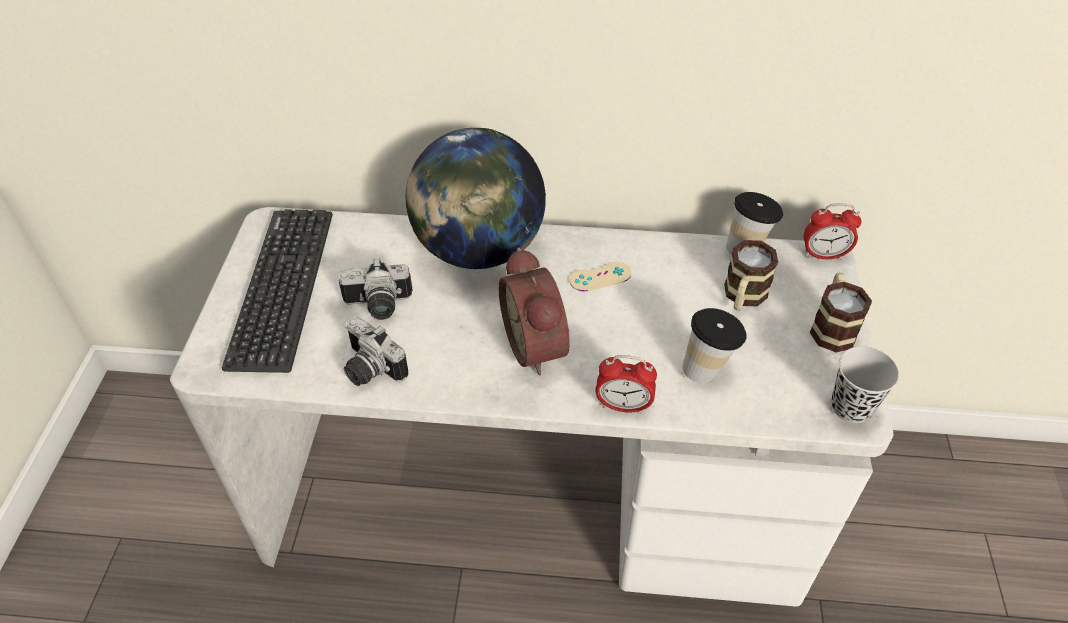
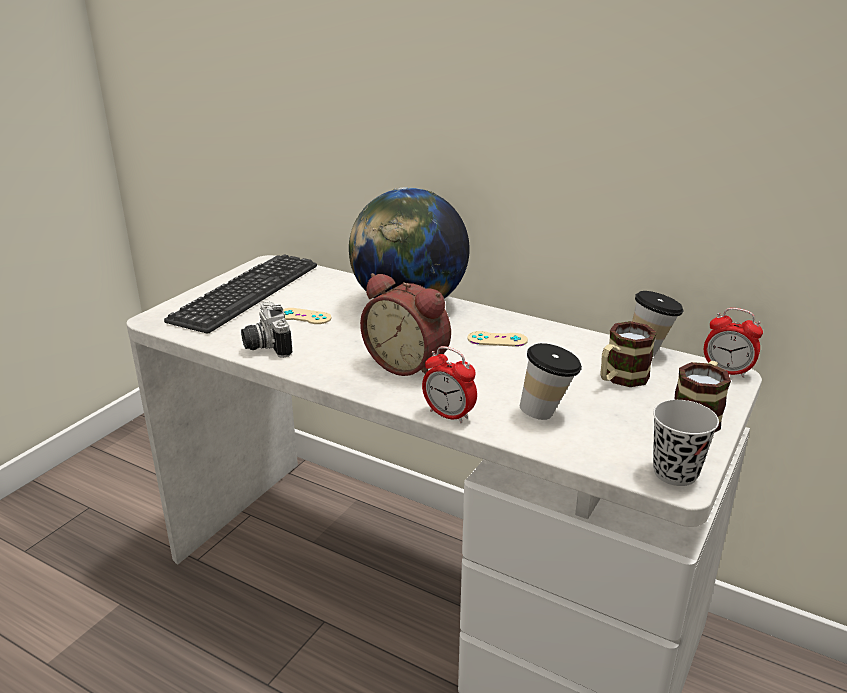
camera: 25 degrees right, 20 degrees down
camera [338,258,413,320] -> beige game controller [283,308,331,324]
alarm clock [499,247,570,375] -> alarm clock turned 60 degrees counterclockwise [360,273,451,376]

